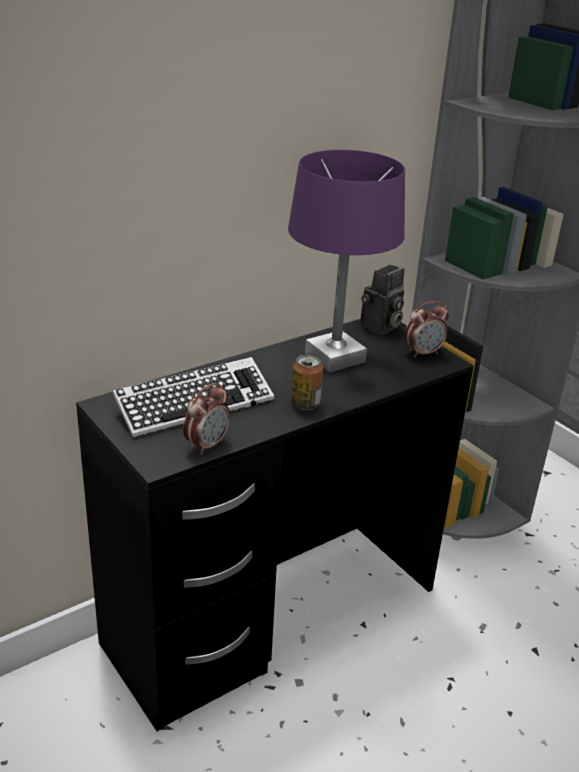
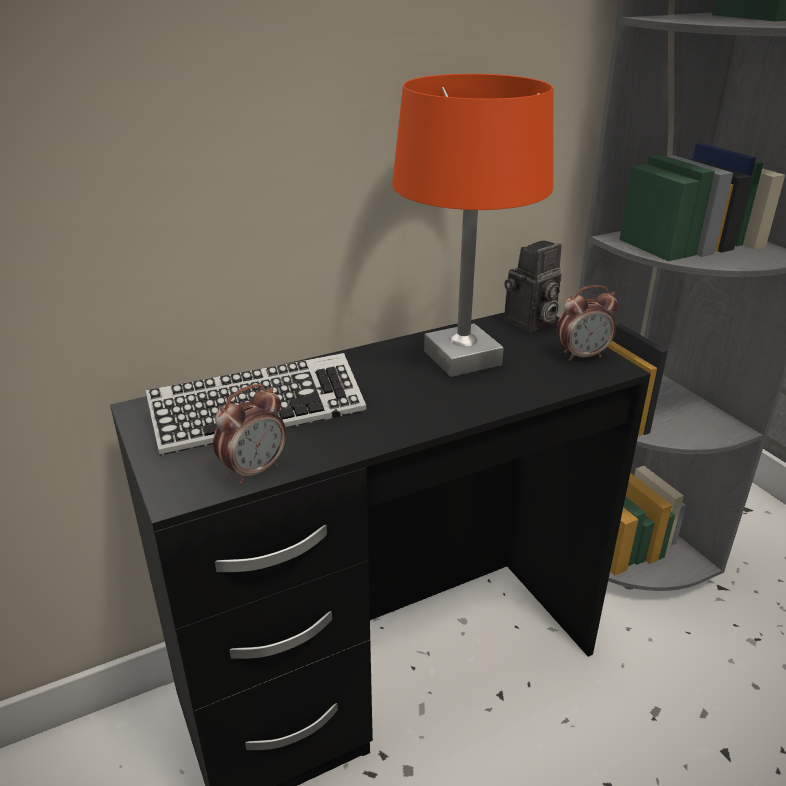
camera: 10 degrees right, 0 degrees up
purple table lamp [288,149,405,372] -> orange table lamp [392,74,553,377]
can [291,354,323,410] -> none

